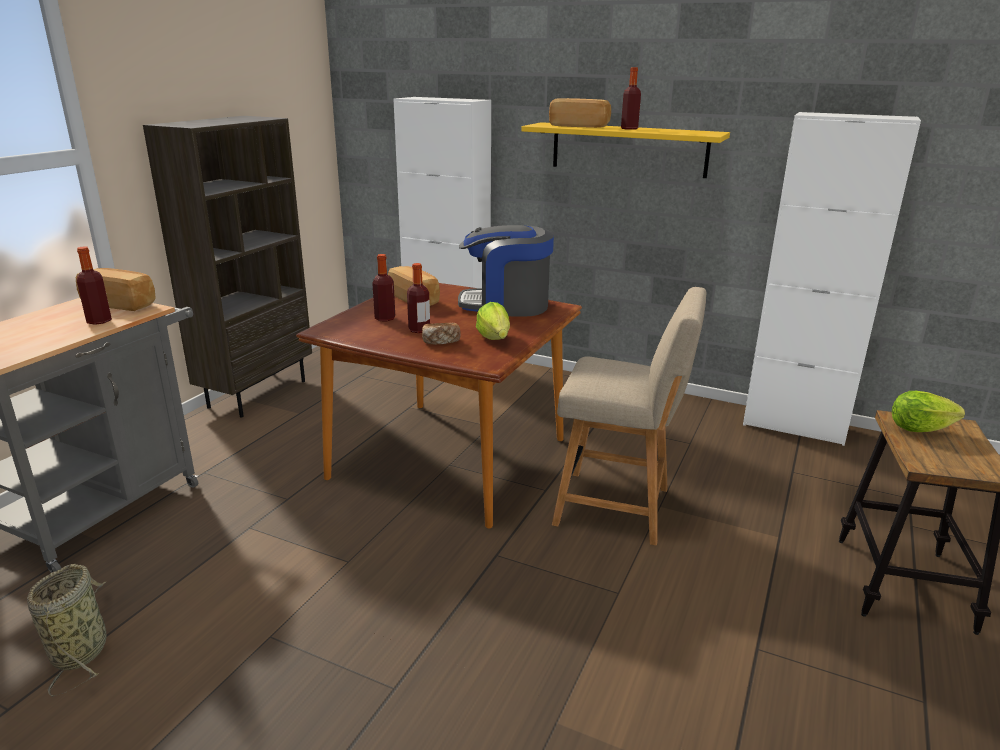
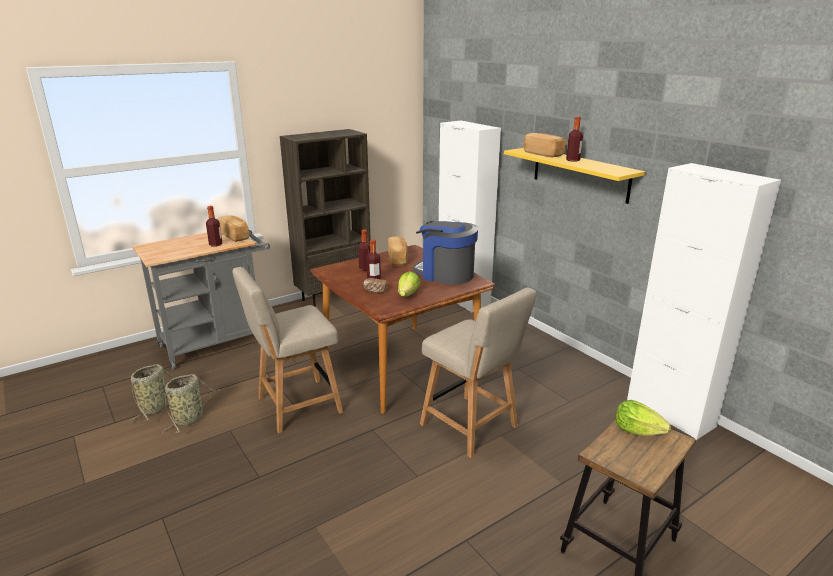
camera: 30 degrees right, 0 degrees up
none -> basket [162,374,220,434]
none -> beige chair [232,267,343,433]

